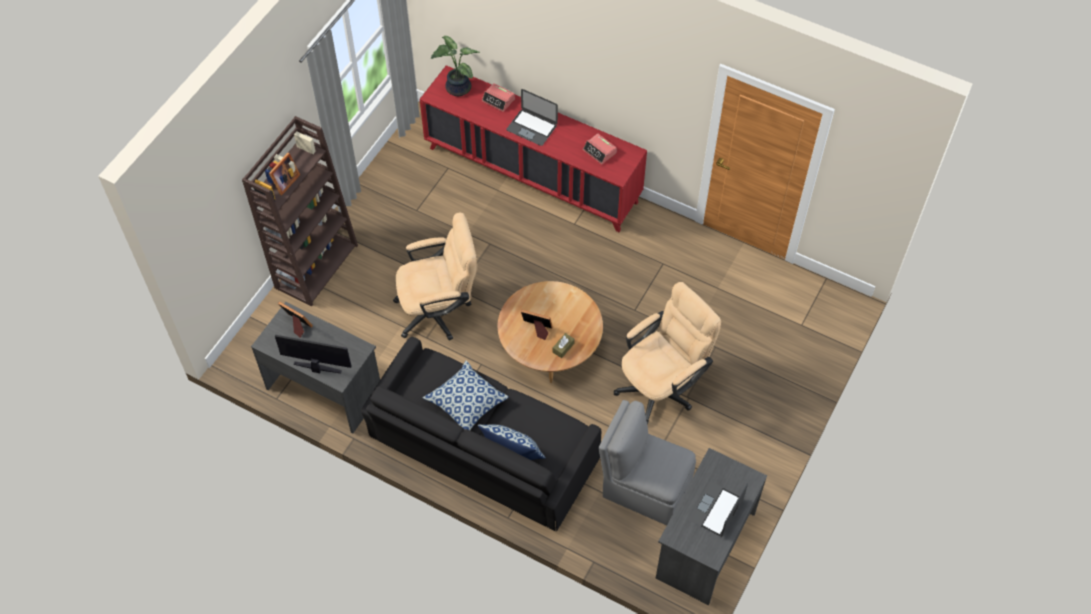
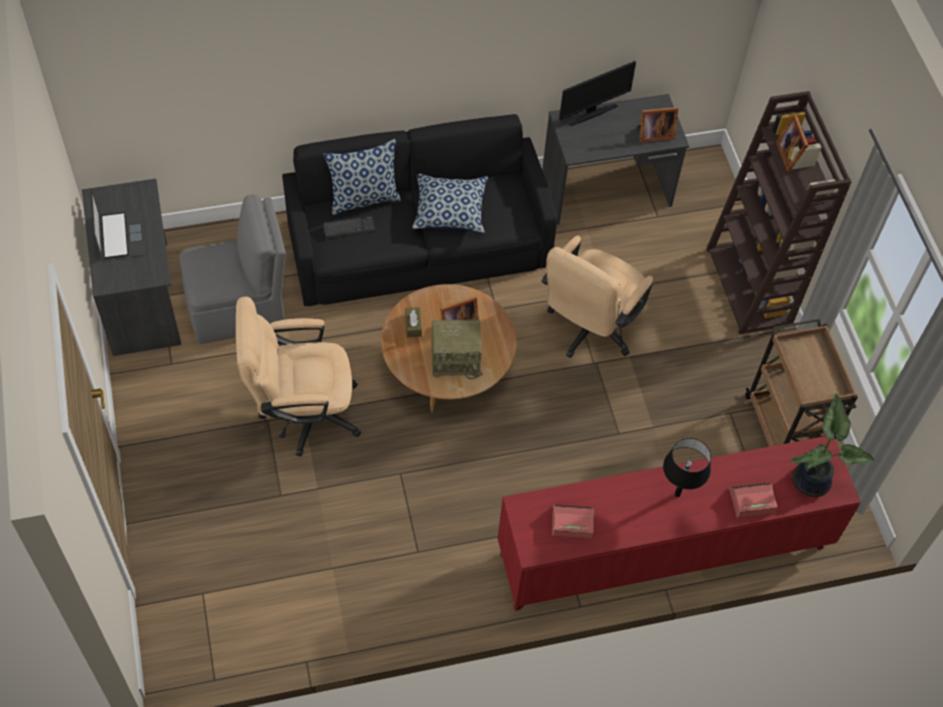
camera: 135 degrees right, 0 degrees up
laptop [506,89,558,146] -> black table lamp [663,438,711,497]
beige office chair [614,282,721,425] -> beige office chair turned 75 degrees clockwise [236,296,361,457]
none -> keyboard [323,215,376,239]
none -> radio [432,319,483,379]
none -> brown cart [746,319,858,447]

